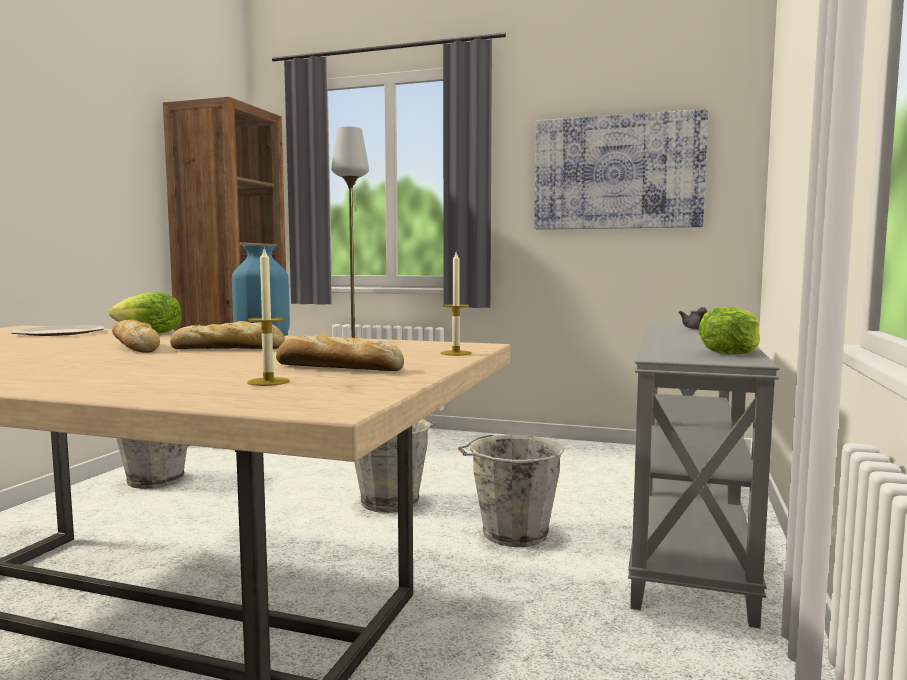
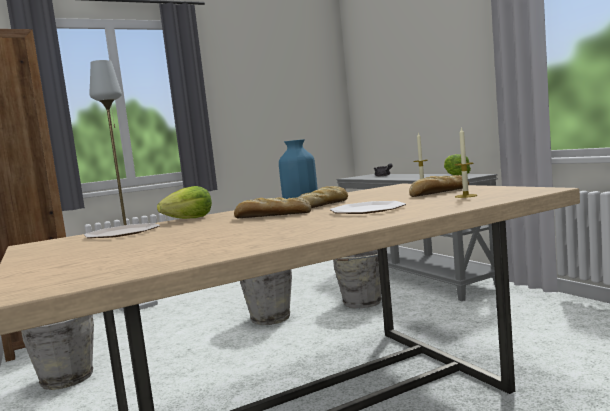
camera: 45 degrees left, 0 degrees up
picture [534,109,708,230] -> none
none -> plate [330,201,406,214]

